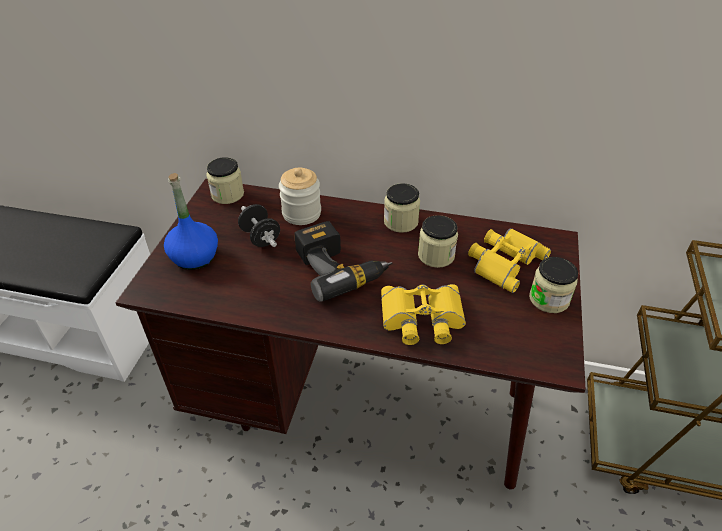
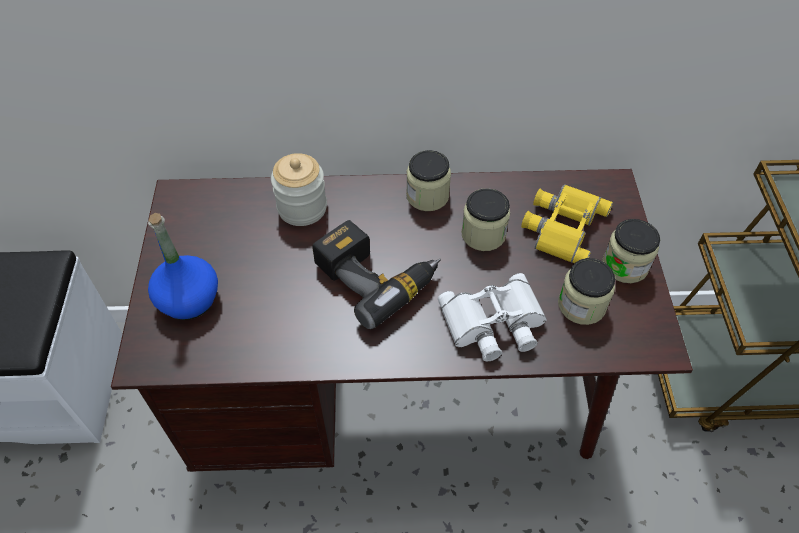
camera: 15 degrees left, 10 degrees up
jar [206,157,244,204] -> jar moved to [558,258,615,325]
black dumbbell [238,204,280,247] -> none
yellow binoculars [381,284,466,345] -> white binoculars [438,273,547,361]

